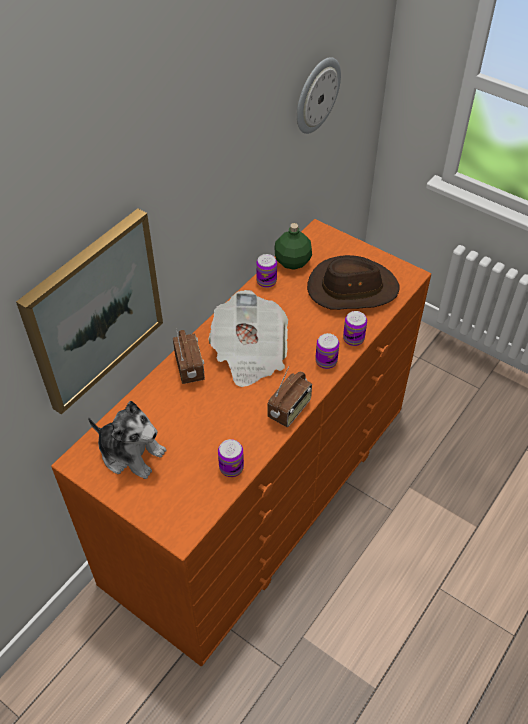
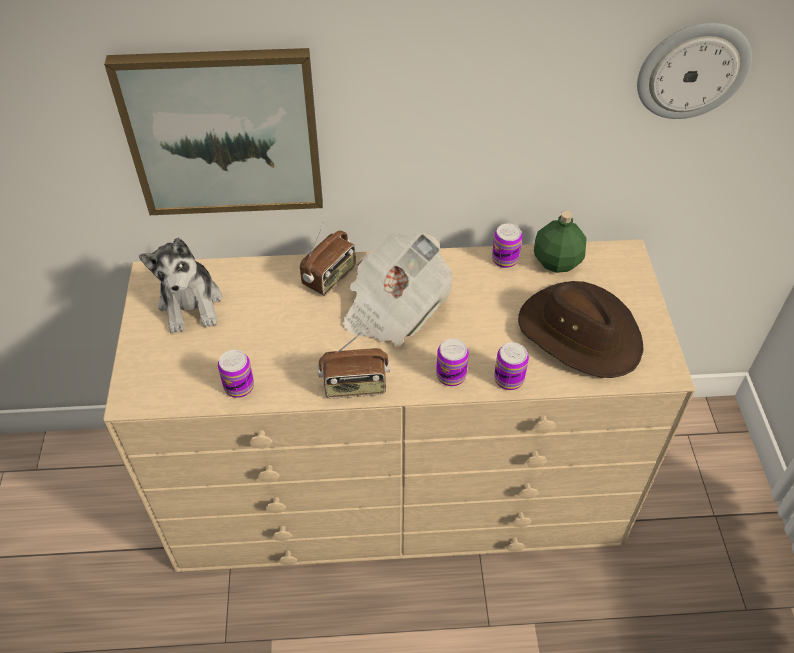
camera: 50 degrees right, 0 degrees up
orange dresser [51,219,431,666] -> beige dresser [103,239,695,572]

